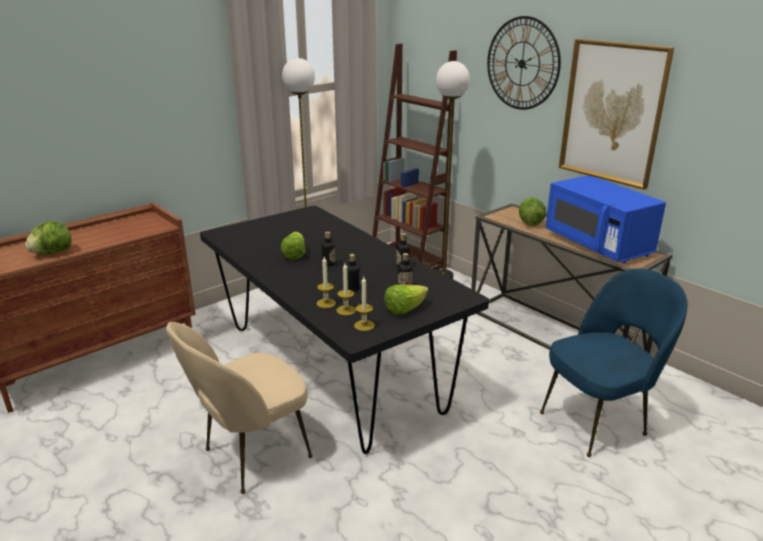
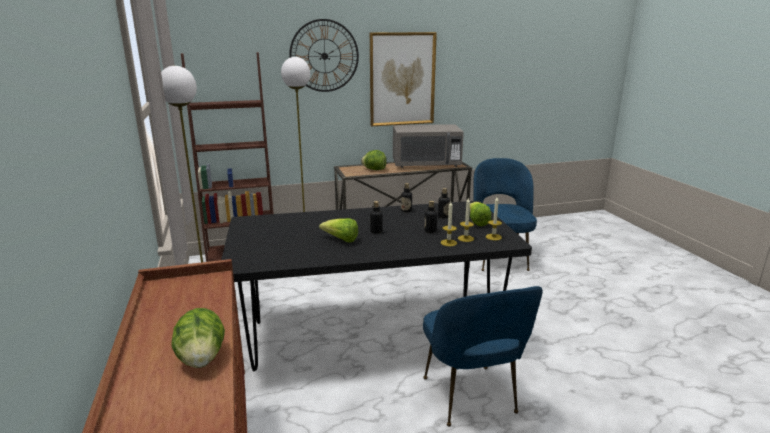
camera: 65 degrees left, 5 degrees down
beige chair [166,322,313,494] -> blue chair [423,286,543,427]
blue microwave [546,175,666,263] -> grey microwave [393,124,464,168]

